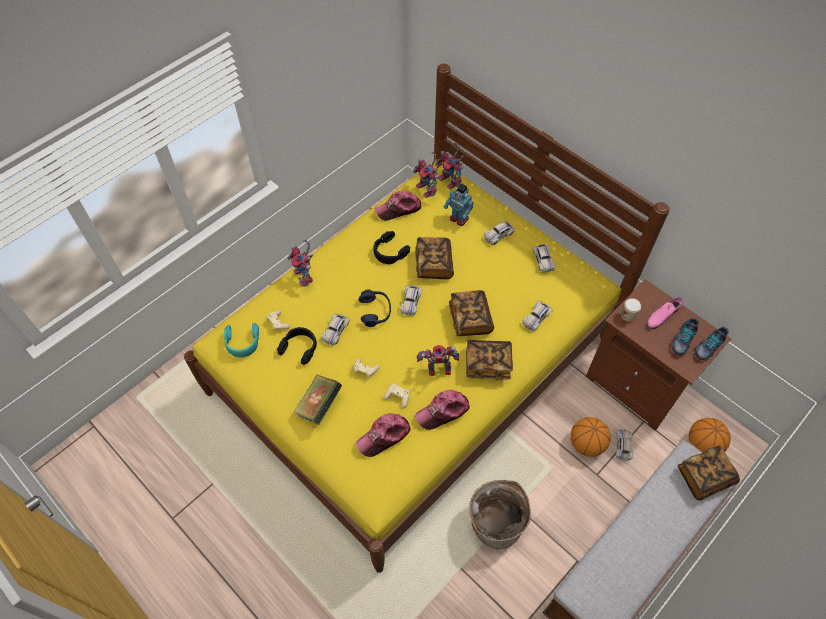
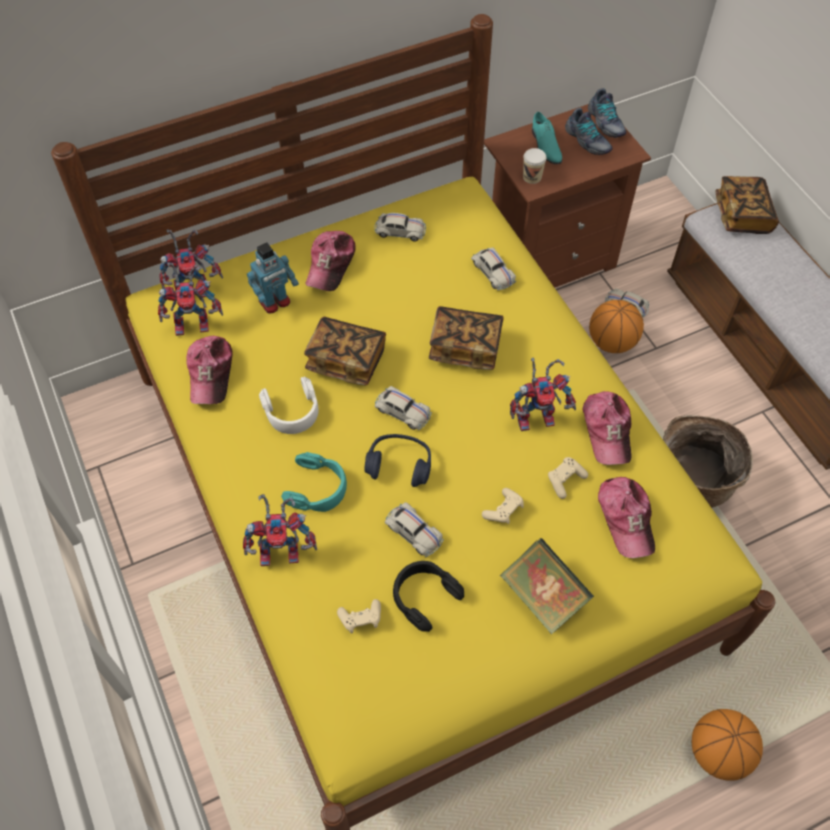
camera: 70 degrees left, 0 degrees up
turquoise headphones [224,323,259,357] -> turquoise headphones moved to [281,452,347,512]
black headphones [373,231,410,264] -> white headphones [259,376,319,434]
toy robot [417,345,459,376] -> toy robot turned 120 degrees counterclockwise [510,358,576,431]
book [466,340,513,380] -> none
white toy car [483,220,515,245] -> cap [306,231,356,291]
pink shoe [647,297,683,329] -> turquoise shoe [532,112,562,164]
basketball [689,418,731,452] -> basketball moved to [692,709,763,781]

